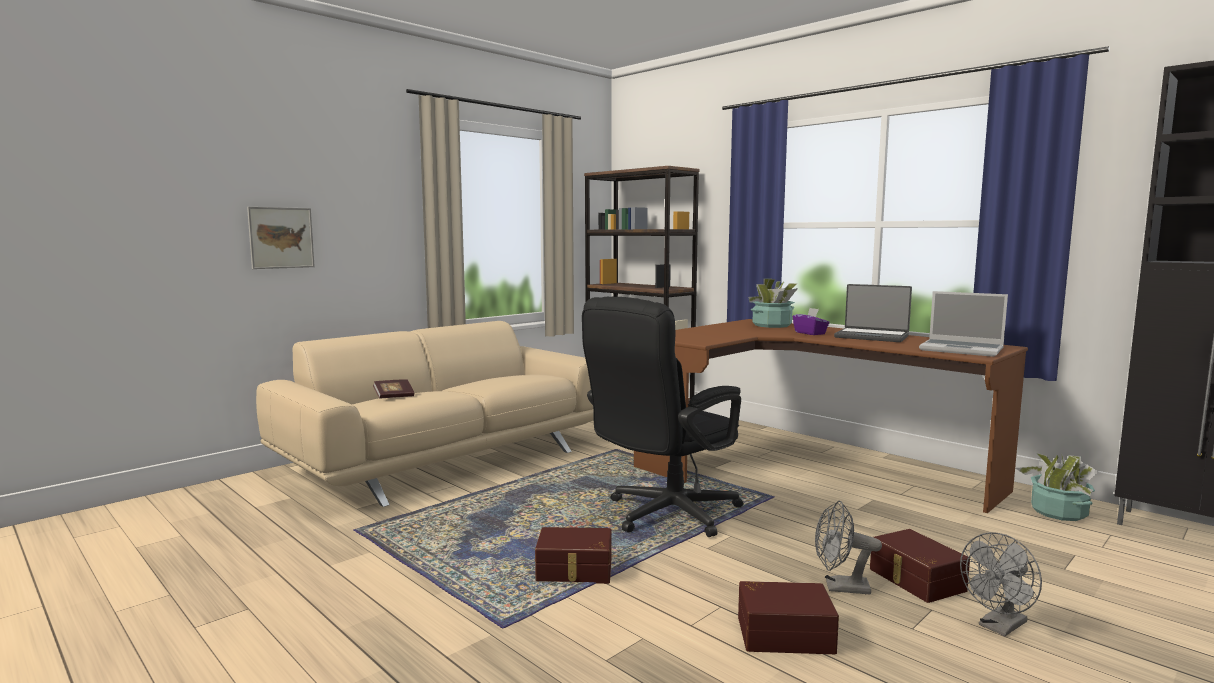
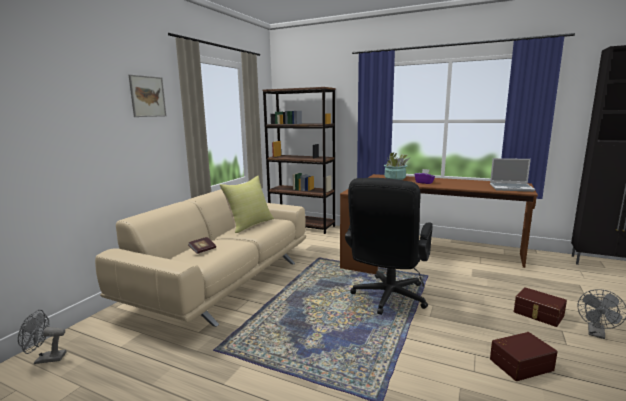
camera: 20 degrees left, 5 degrees up
picture [247,207,315,269] -> picture moved to [129,75,166,117]
brown storage box [535,527,612,584] -> none
grey fan [815,501,882,595] -> grey fan moved to [18,310,66,364]
laptop [834,284,912,342] -> none
potted plant [1015,453,1099,521] -> none
none -> yellow pillow [219,176,274,233]

